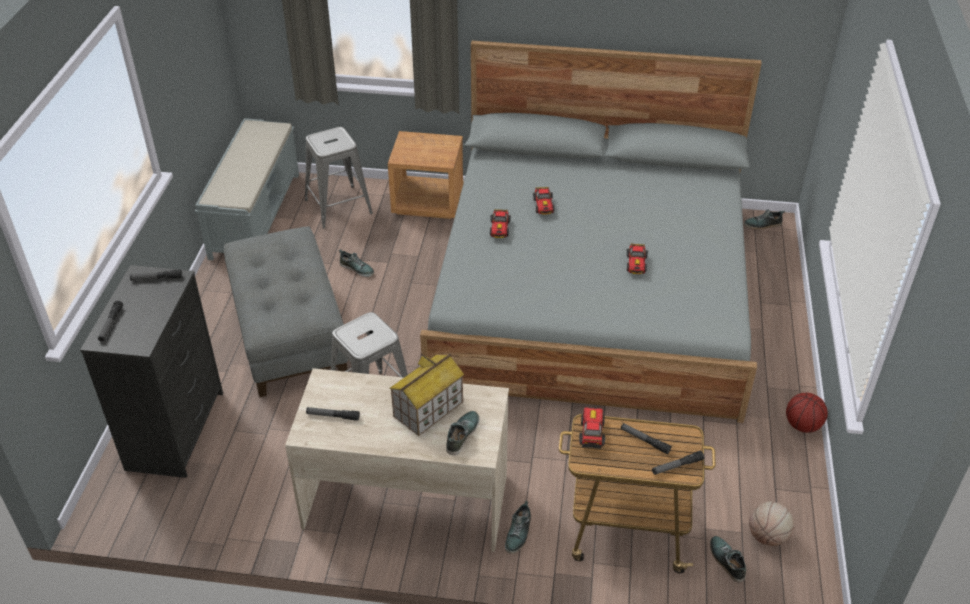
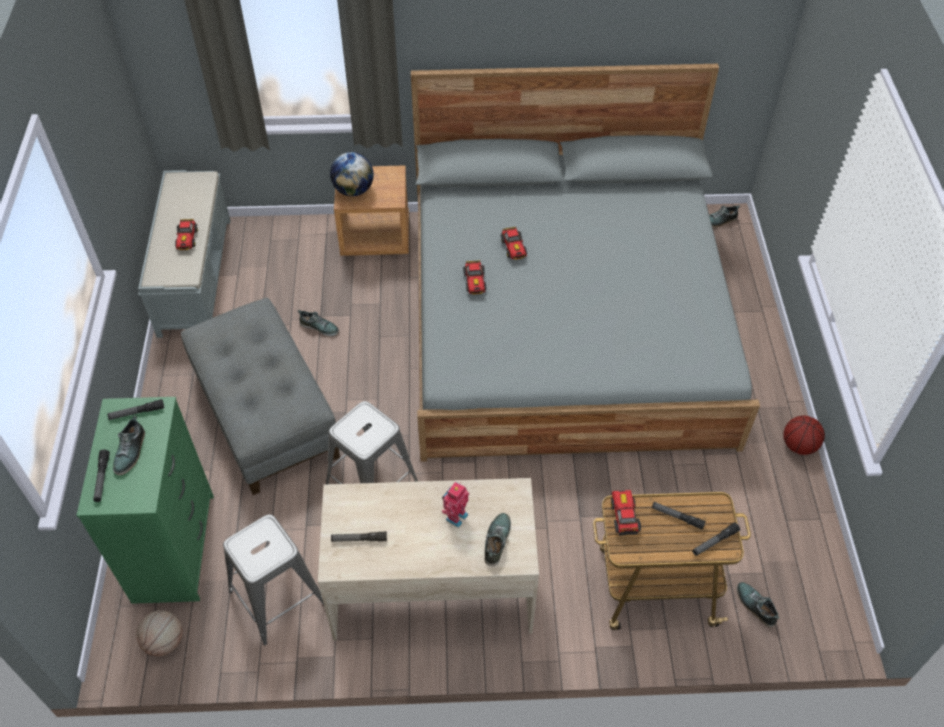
camera: 10 degrees left, 10 degrees up
black dresser [80,265,223,478] -> green dresser [76,397,214,604]
grey stool [305,127,373,229] -> grey stool moved to [223,514,324,645]
toy house [389,353,464,436] -> toy robot [441,482,469,528]
shoe [505,501,531,554] -> shoe moved to [113,415,145,475]
toy car [627,244,648,274] -> toy car moved to [175,219,198,250]
basketball [749,501,794,546] -> basketball moved to [136,610,183,656]
none -> globe [330,152,374,196]

